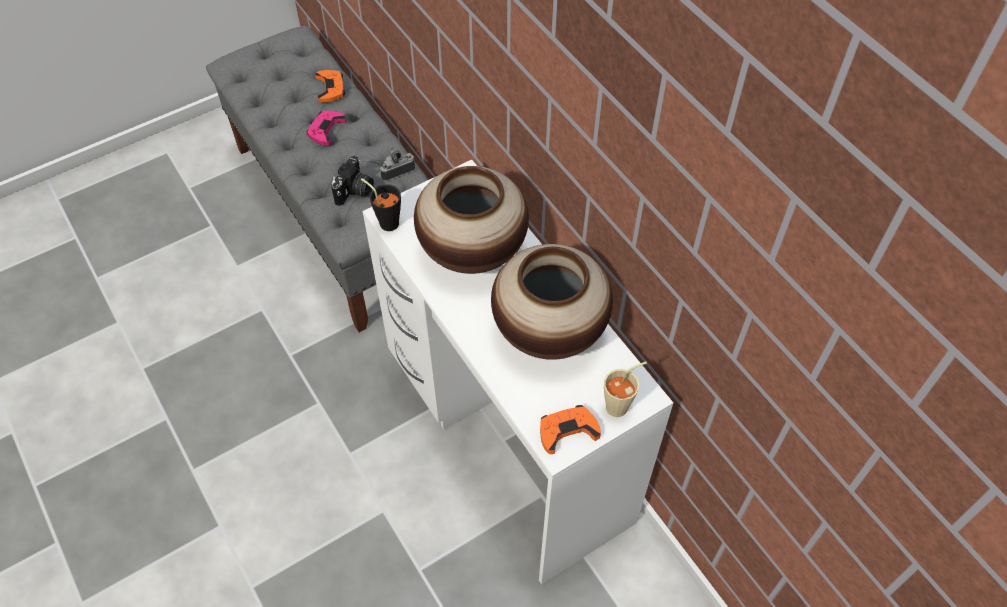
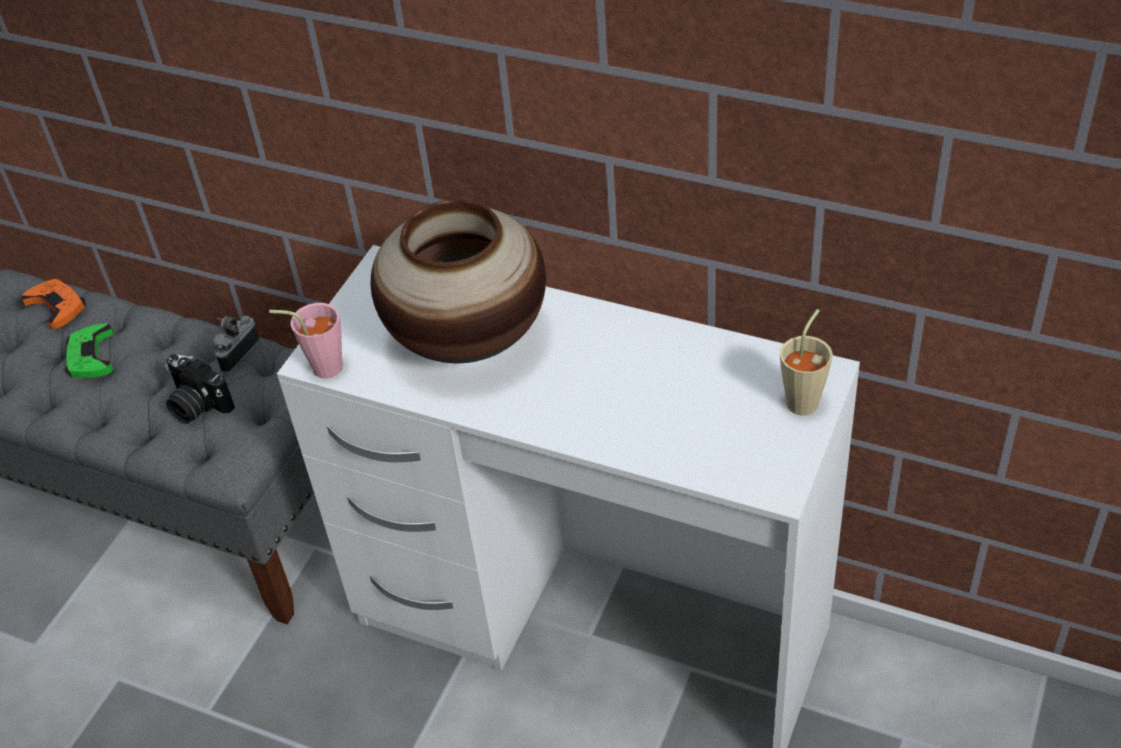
camera: 30 degrees left, 10 degrees down
pink game controller [306,111,346,146] -> green game controller [65,323,114,378]
camera [331,156,374,206] -> camera turned 135 degrees clockwise [165,354,235,424]
black cup [361,178,401,231] -> pink cup [269,303,343,378]
vase [491,244,613,360] -> none
orange game controller [540,405,601,454] -> none

